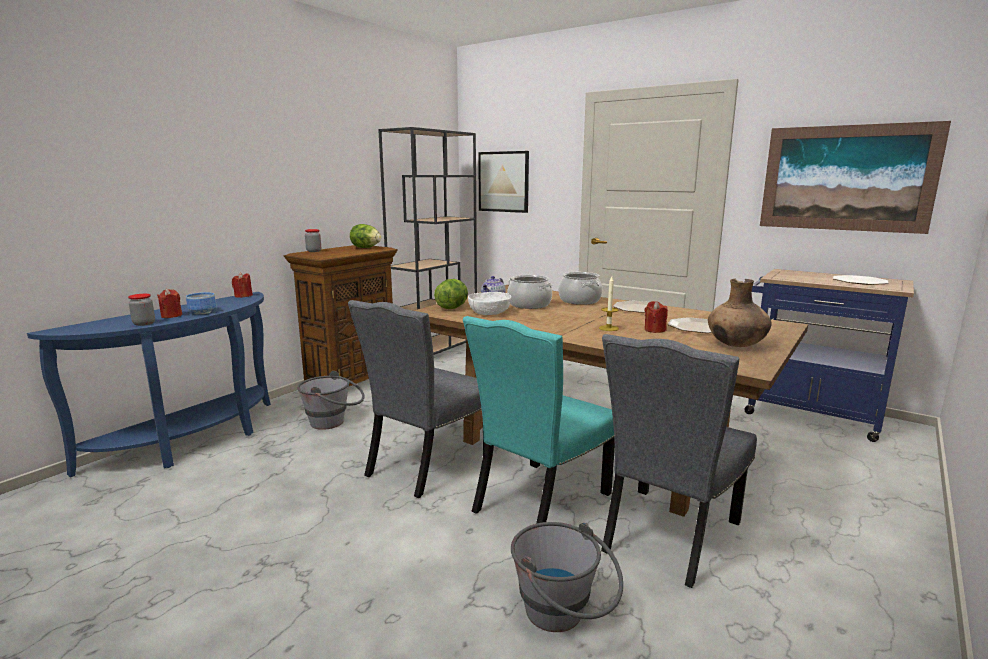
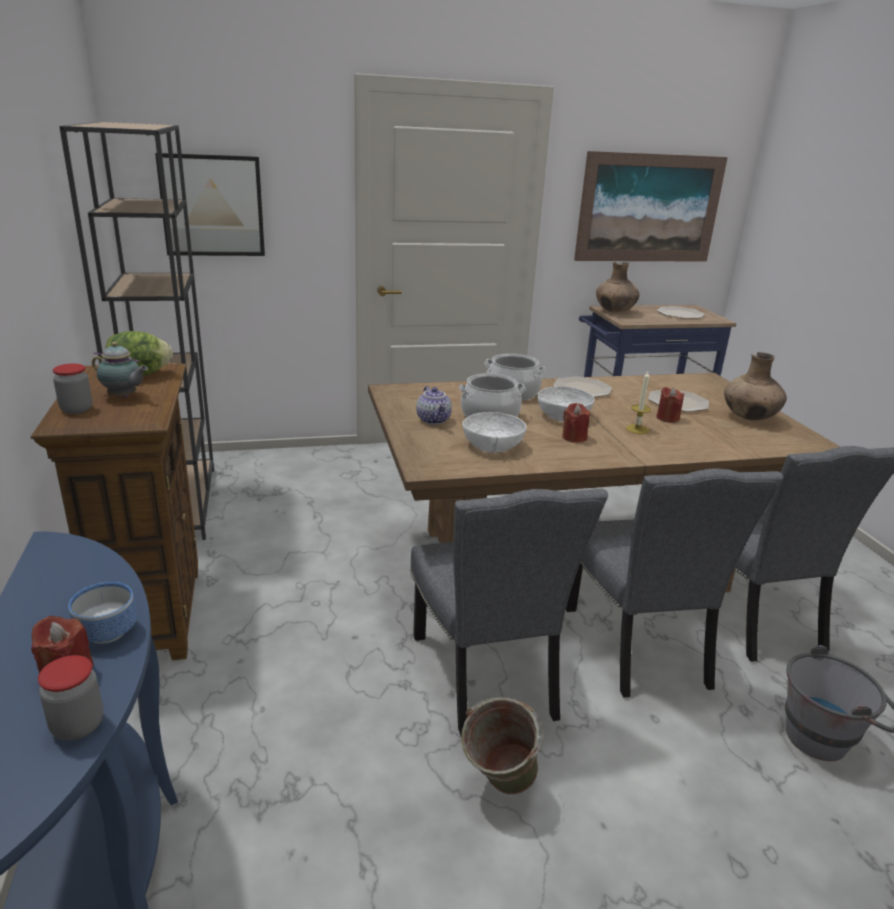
camera: 50 degrees left, 10 degrees up
red candle [232,272,253,298] -> red candle moved to [562,403,590,443]
grey bucket [297,371,365,430] -> none
lettuce [434,279,468,309] -> none
turquoise chair [463,316,615,524] -> grey chair [566,468,783,698]
none -> teapot [92,342,148,398]
none -> green bucket [461,697,544,795]
none -> white bowl [537,386,595,422]
none -> brown vase [596,261,639,313]

